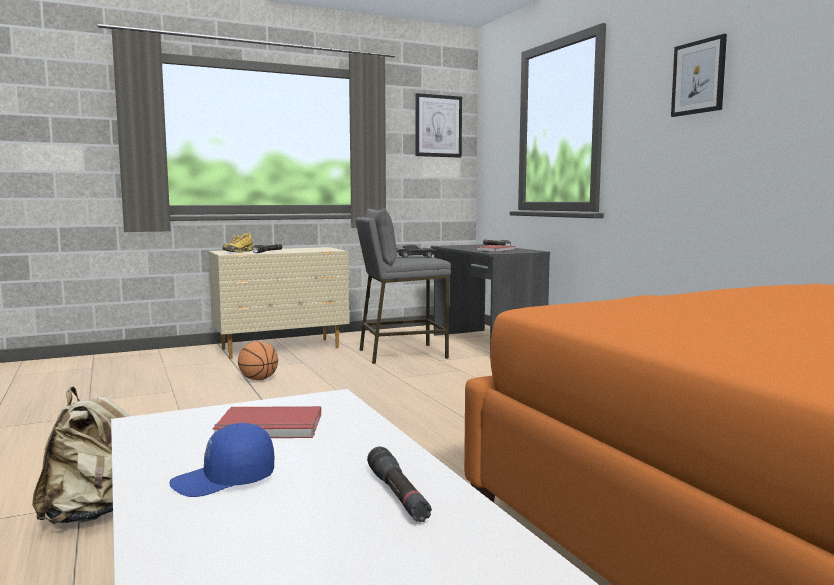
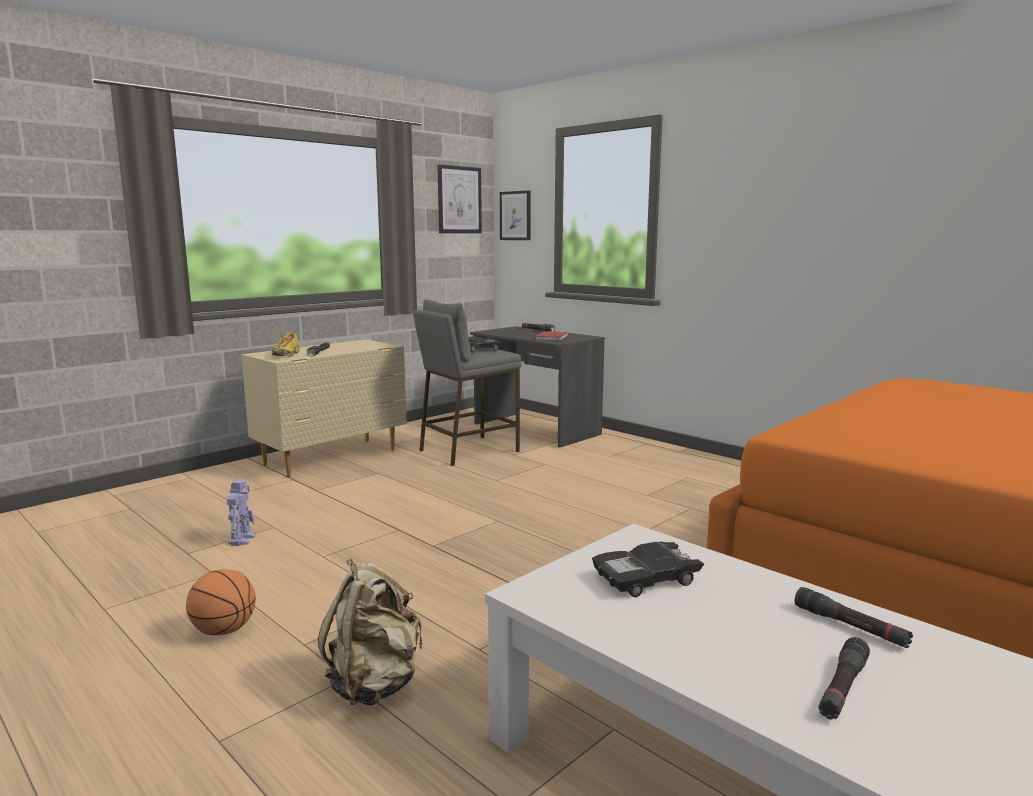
camera: 20 degrees left, 5 degrees up
blue cap [169,423,274,497] -> none
red book [213,406,321,438] -> black toy car [592,541,704,597]
basketball [238,341,278,381] -> basketball moved to [186,569,256,635]
picture [671,34,727,117] -> picture moved to [500,190,531,240]
none -> toy robot [227,479,256,546]
none -> black flashlight [818,637,870,720]

